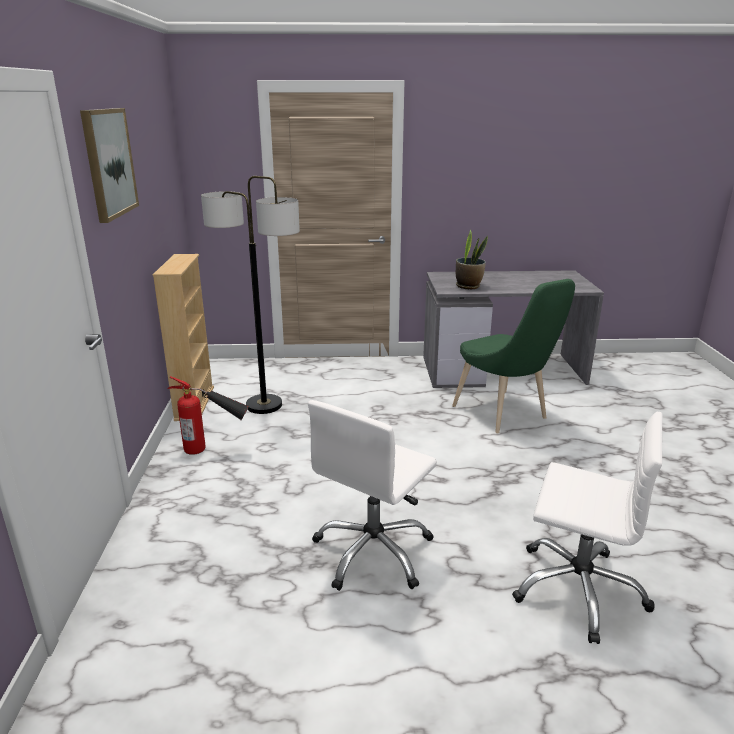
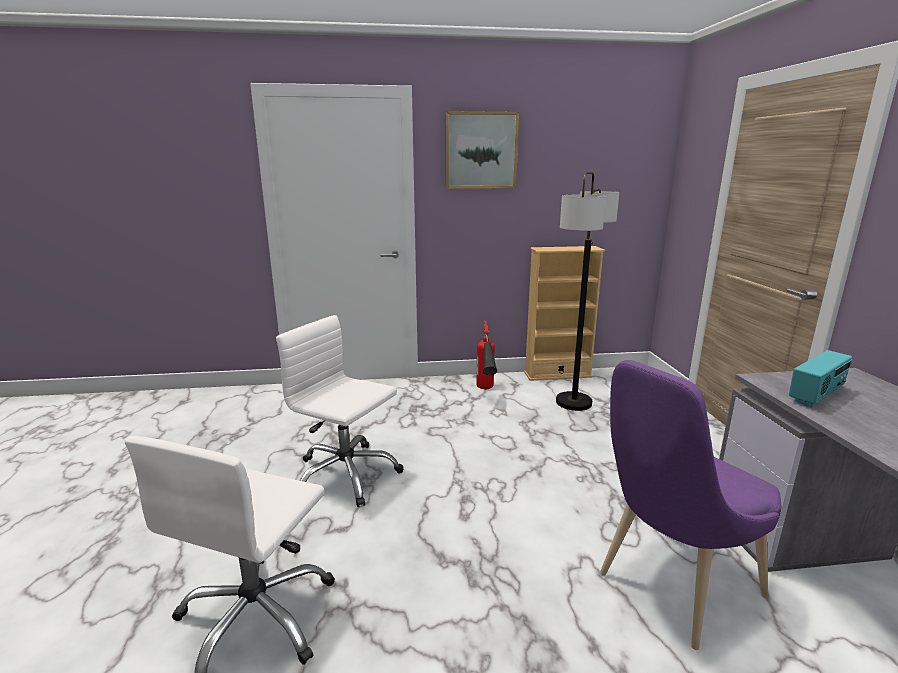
camera: 85 degrees right, 5 degrees down
green chair [452,279,575,434] -> purple chair [600,360,781,650]
potted plant [456,230,488,289] -> radio [789,350,853,408]

